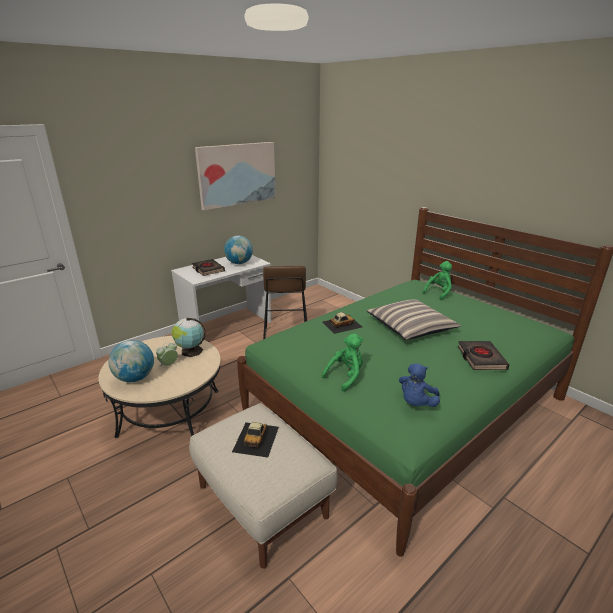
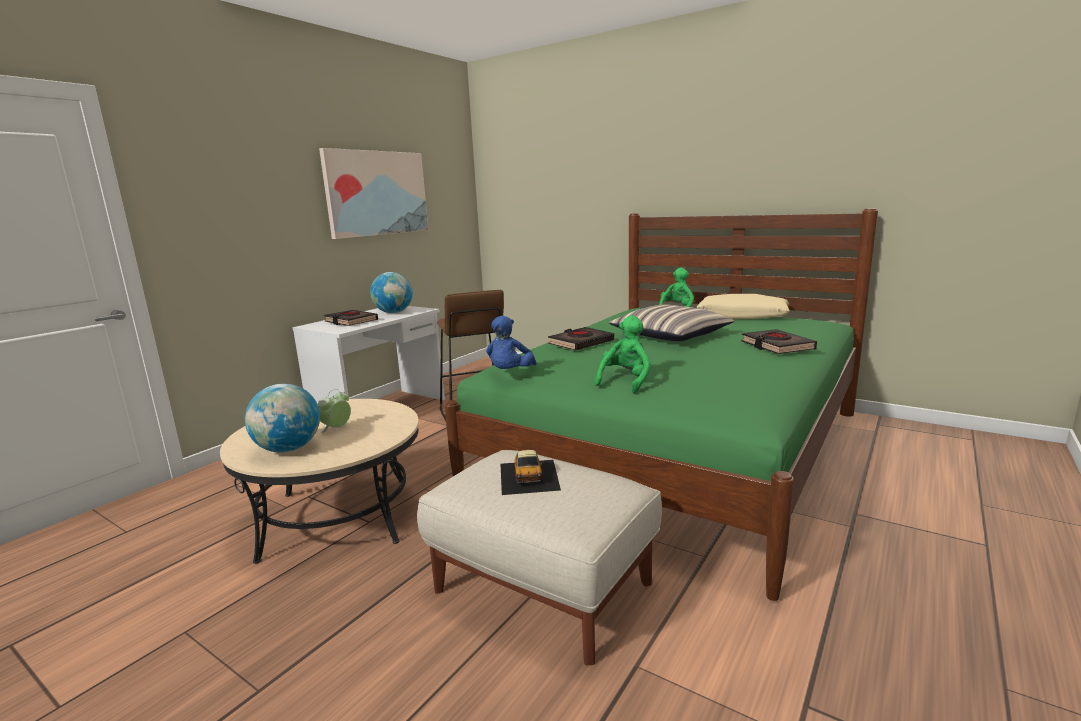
camera: 15 degrees left, 10 degrees down
globe [172,318,205,357] -> none
toy car [322,312,362,334] -> black book [548,327,614,351]
blue plush toy [399,363,440,407] -> blue plush toy moved to [486,316,536,369]
none -> beige pillow [697,294,790,319]

